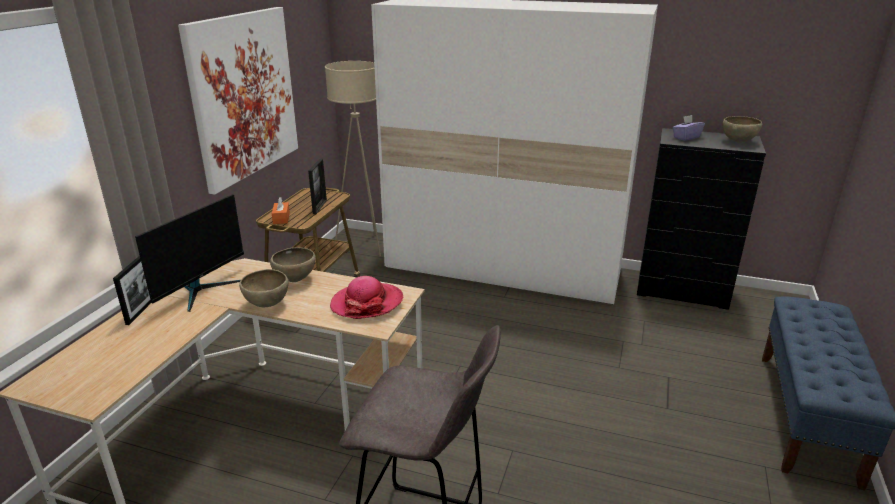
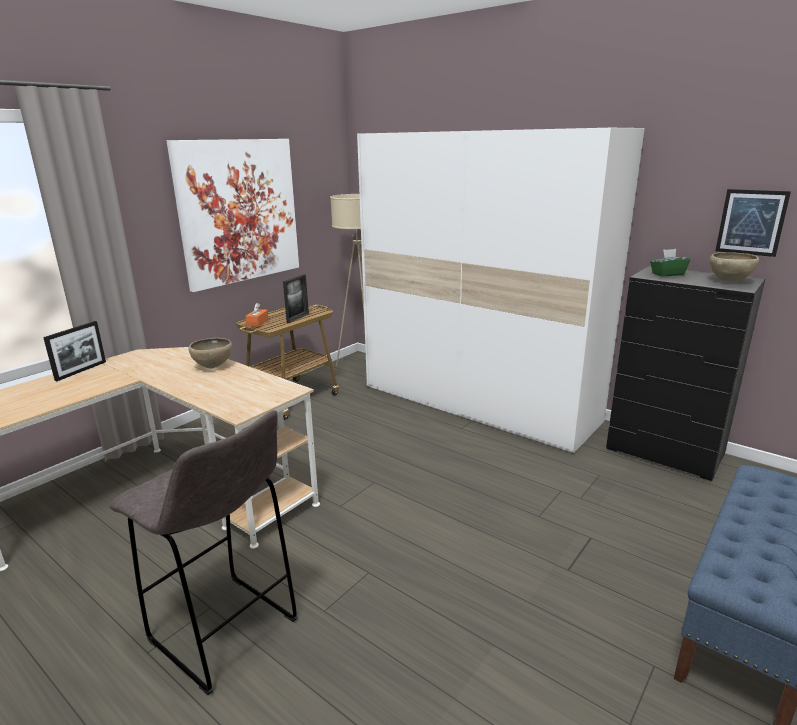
camera: 20 degrees right, 5 degrees down
monitor [135,194,244,312] -> none
brown bowl [239,269,289,307] -> none
hat [330,276,403,319] -> none
purple tissue box [672,115,705,141] -> green tissue box [650,249,690,277]
none -> picture [715,189,791,257]

